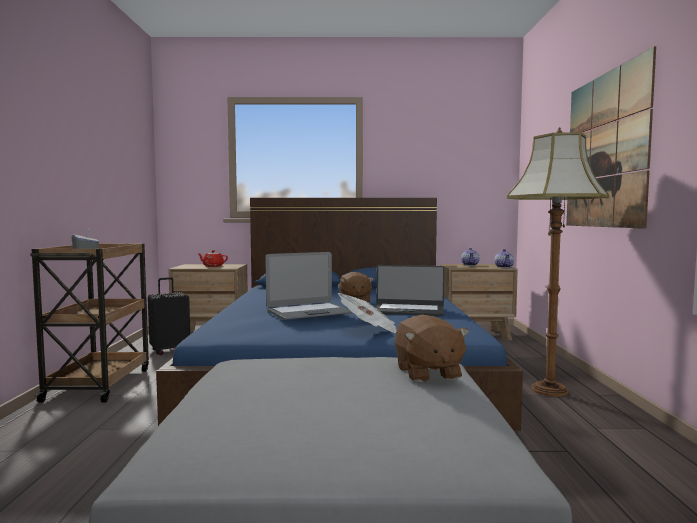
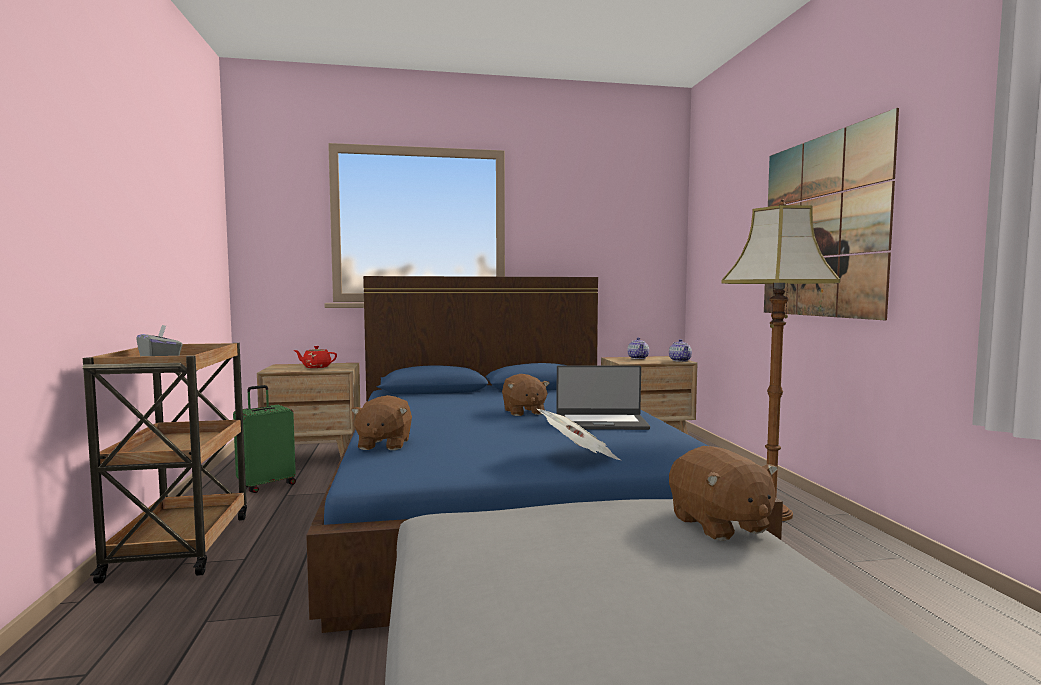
camera: 10 degrees left, 0 degrees up
black suitcase [148,277,190,355] -> green suitcase [233,385,296,493]
laptop [265,252,353,320] -> none
none -> brown plush toy [351,395,412,450]

